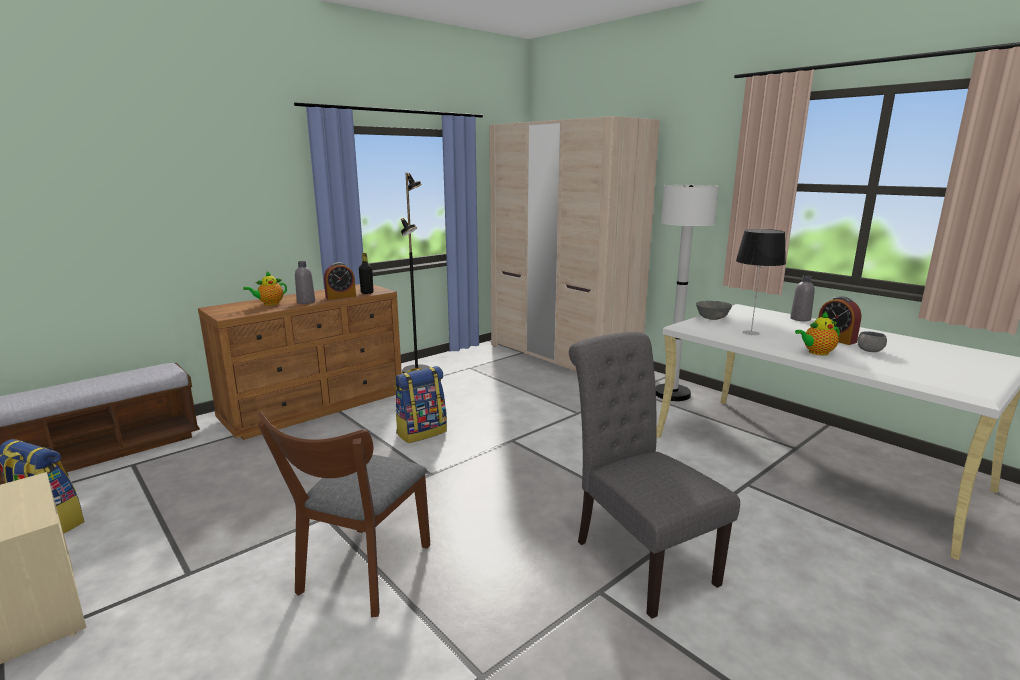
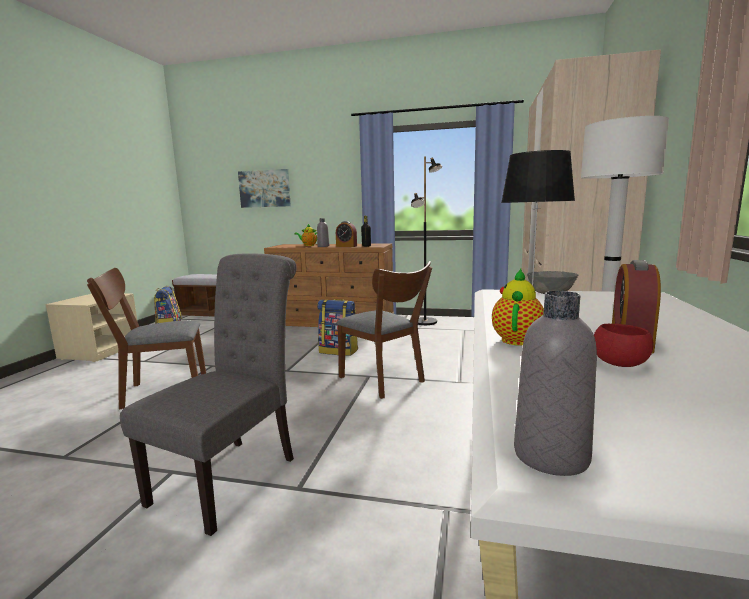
camera: 55 degrees right, 5 degrees down
grey bottle [790,275,815,321] -> grey bottle moved to [514,291,597,476]
teapot [795,312,840,355] -> teapot turned 75 degrees clockwise [492,269,544,346]
grey bowl [857,331,887,352] -> red bowl [594,324,653,367]
none -> picture [238,169,291,208]
none -> brown chair [336,261,432,399]

